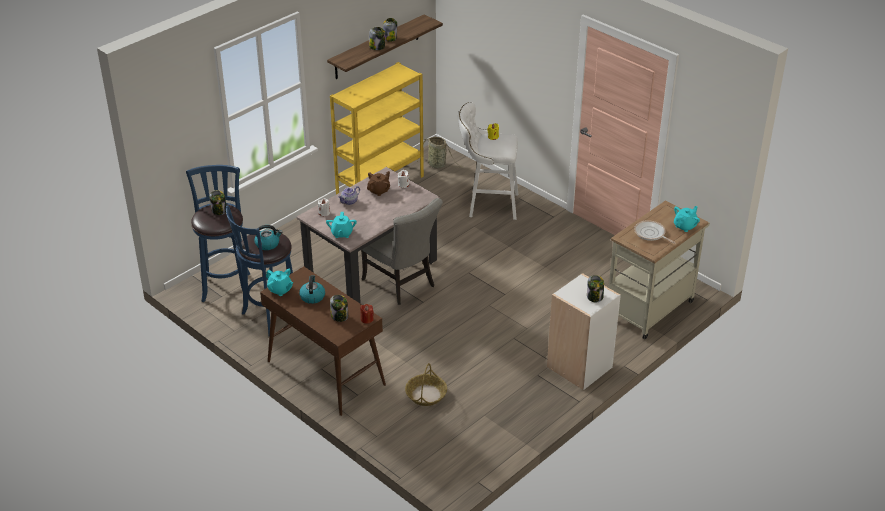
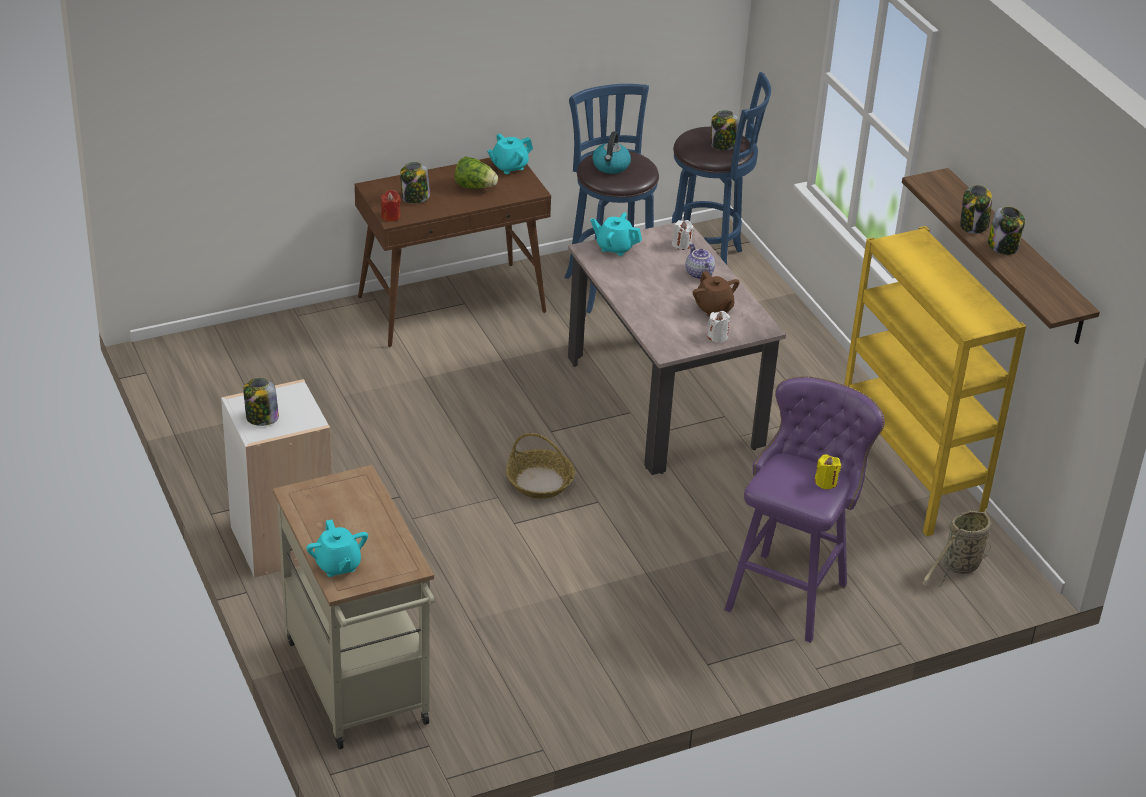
camera: 110 degrees right, 0 degrees up
kettle [299,275,325,304] -> lettuce [455,156,498,189]
grey chair [361,198,443,305] -> none
basket [405,363,447,406] -> basket moved to [506,433,575,499]
white stool [458,102,518,220] -> purple stool [724,376,885,643]
frying pan [634,220,675,244] -> none

